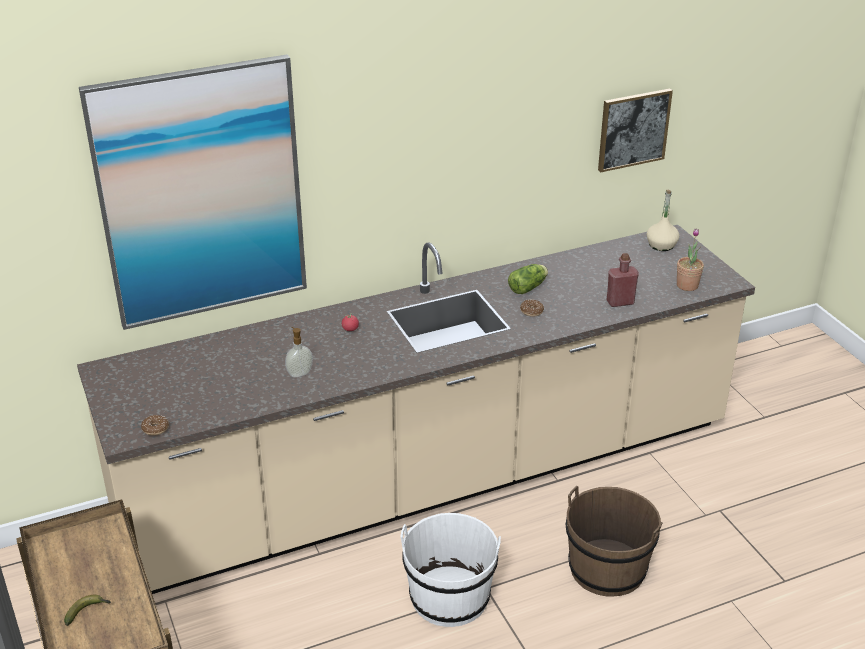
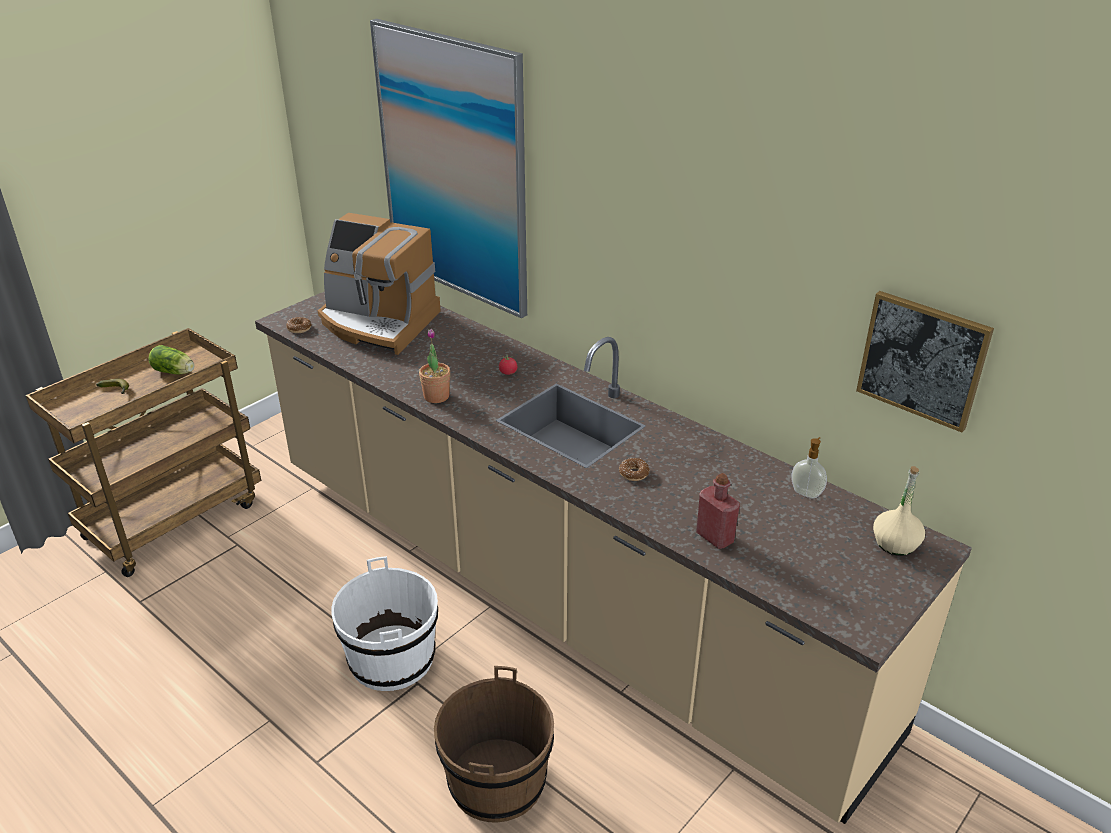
camera: 65 degrees right, 0 degrees up
soap dispenser [285,327,313,377] -> soap dispenser moved to [791,437,827,498]
lettuce [508,264,548,294] -> lettuce moved to [148,345,194,374]
potted plant [677,229,704,291] -> potted plant moved to [419,329,450,403]
none -> coffee machine [318,213,441,355]

